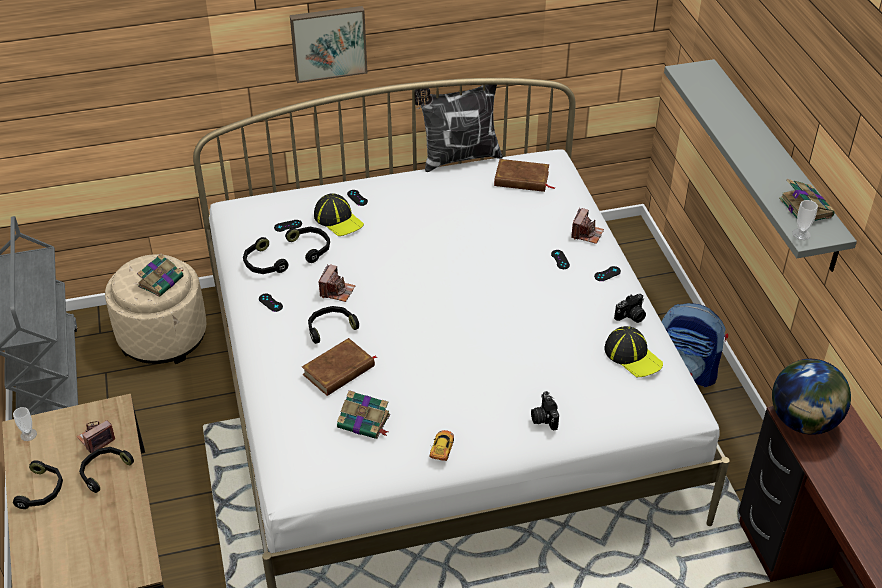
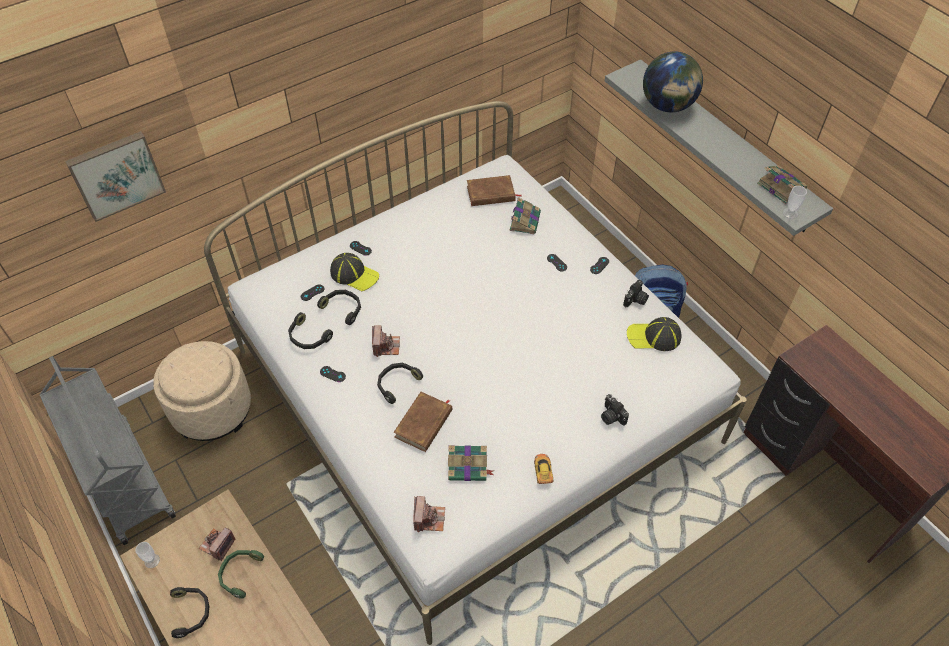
camera: 20 degrees left, 10 degrees up
black headphones [79,447,134,493] -> green headphones [218,550,264,599]
book [137,254,184,297] -> book moved to [510,197,541,234]
picture [290,6,367,83] -> picture moved to [65,131,166,222]
pillow [415,85,503,172] -> none
camera [571,208,604,244] -> camera moved to [413,496,445,532]
cap [604,326,663,377] -> cap turned 150 degrees clockwise [627,317,681,351]
globe [772,359,851,435] -> globe moved to [643,51,703,112]

